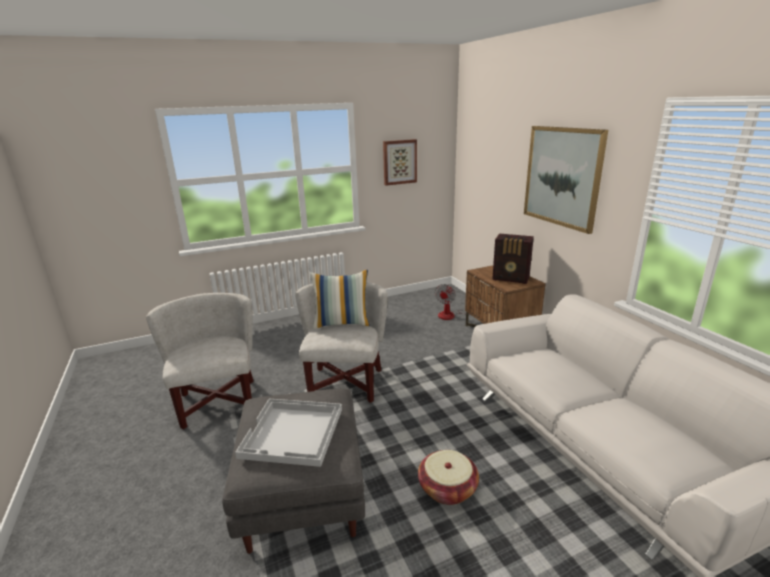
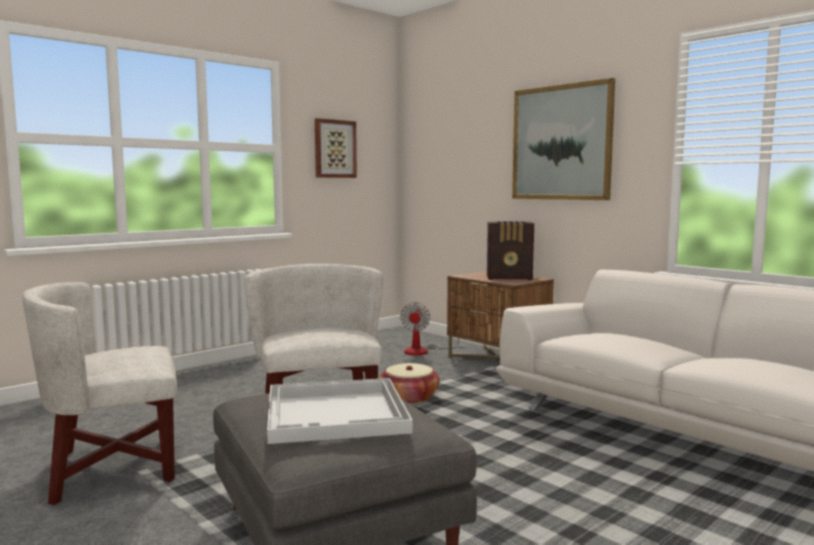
camera: 20 degrees left, 15 degrees down
white armchair [146,293,254,429] -> white armchair turned 75 degrees counterclockwise [23,282,177,505]
pillow [310,270,370,329] -> none
basket [418,450,479,505] -> basket moved to [379,363,440,404]

